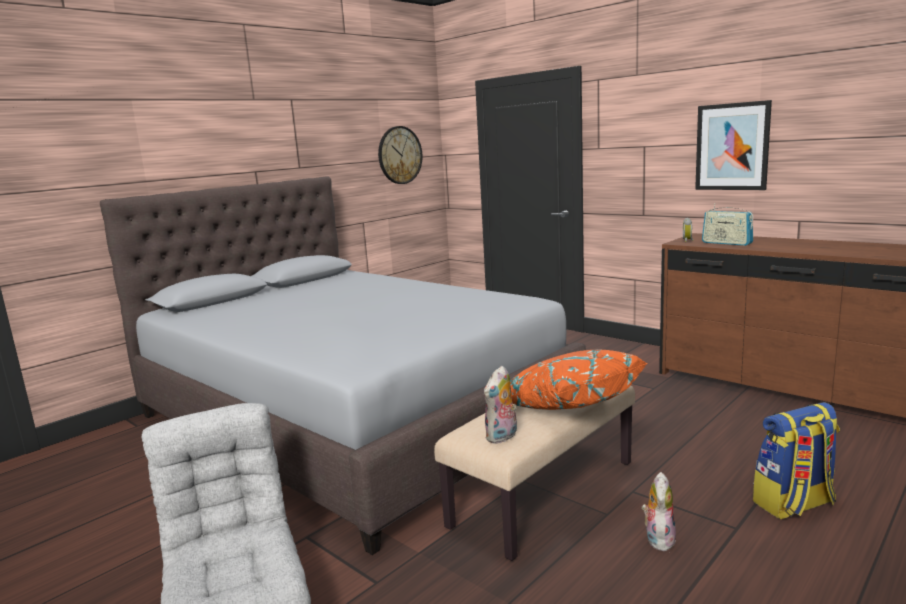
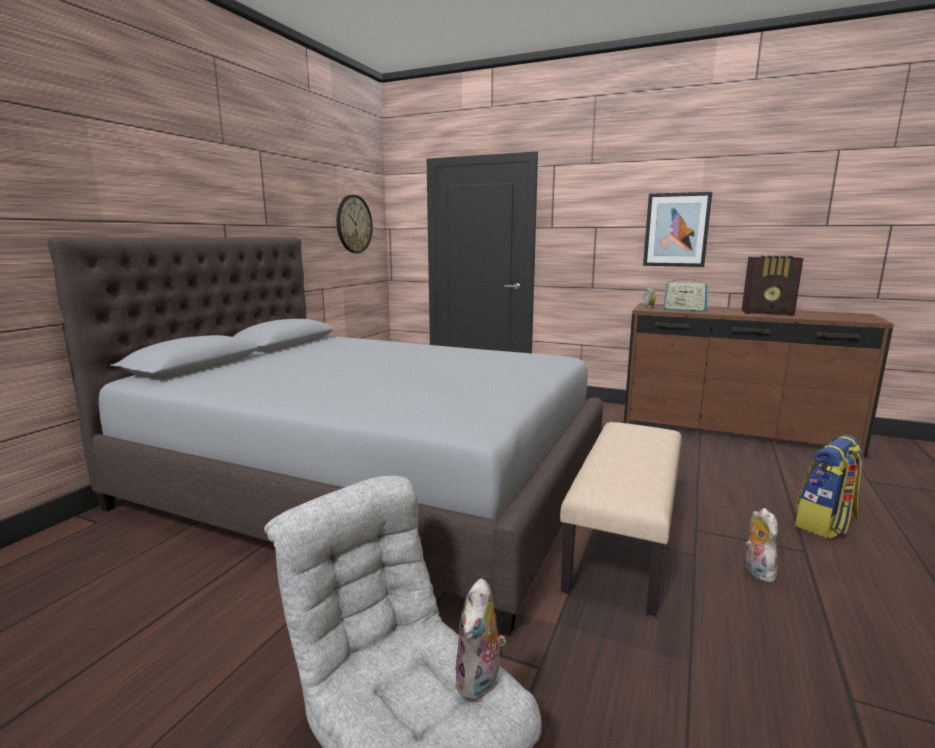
camera: 20 degrees left, 0 degrees up
plush toy [484,366,517,444] -> plush toy moved to [455,578,506,701]
orange pillow [510,350,647,410] -> none
none -> radio [742,256,803,316]

